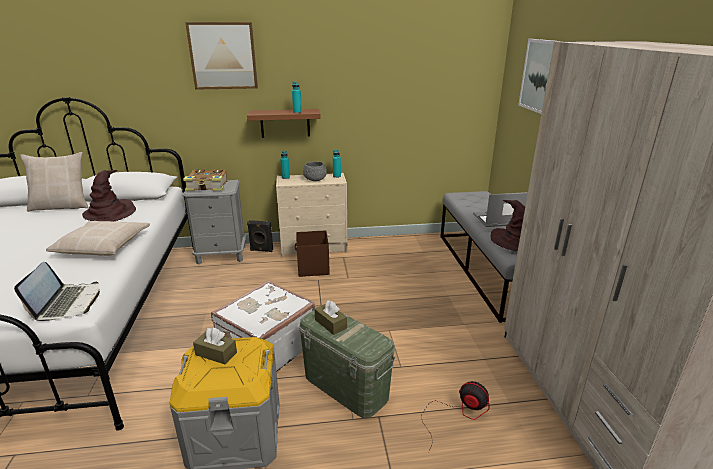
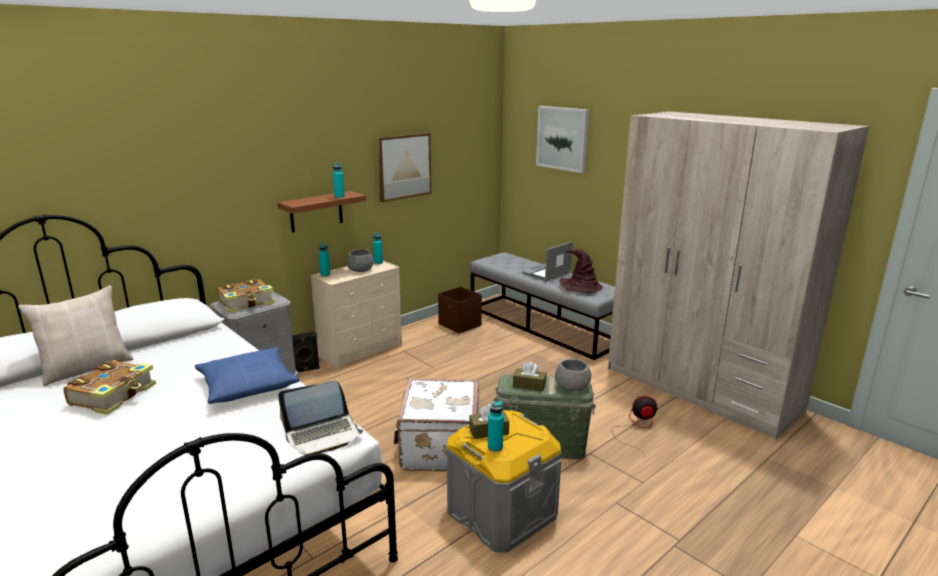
camera: 35 degrees left, 5 degrees down
laptop [14,262,100,321] -> laptop turned 105 degrees clockwise [278,381,363,456]
beige pillow [46,221,150,256] -> blue pillow [195,347,299,404]
brown hat [82,170,136,221] -> none
picture [185,22,258,90] -> picture moved to [377,133,432,202]
brown storage box [295,230,330,277] -> brown storage box moved to [438,286,482,334]
none -> book [63,360,156,415]
none -> turquoise bottle [488,401,504,452]
none -> grey bowl [555,359,591,392]

